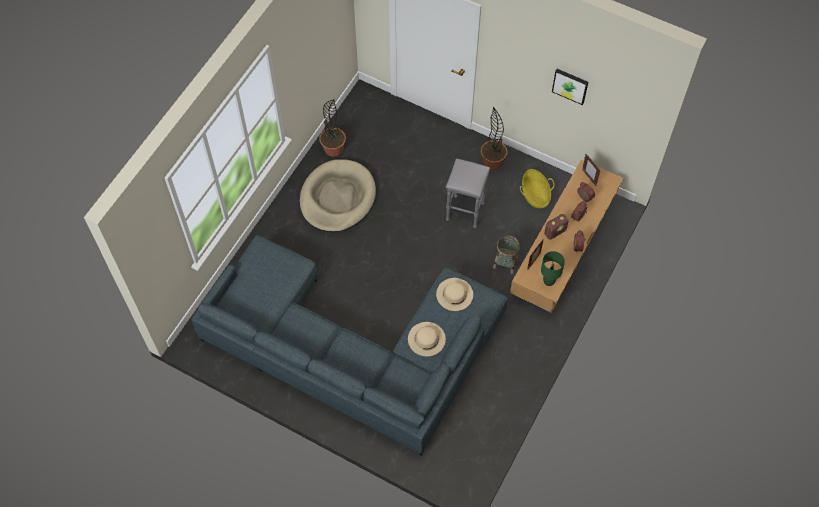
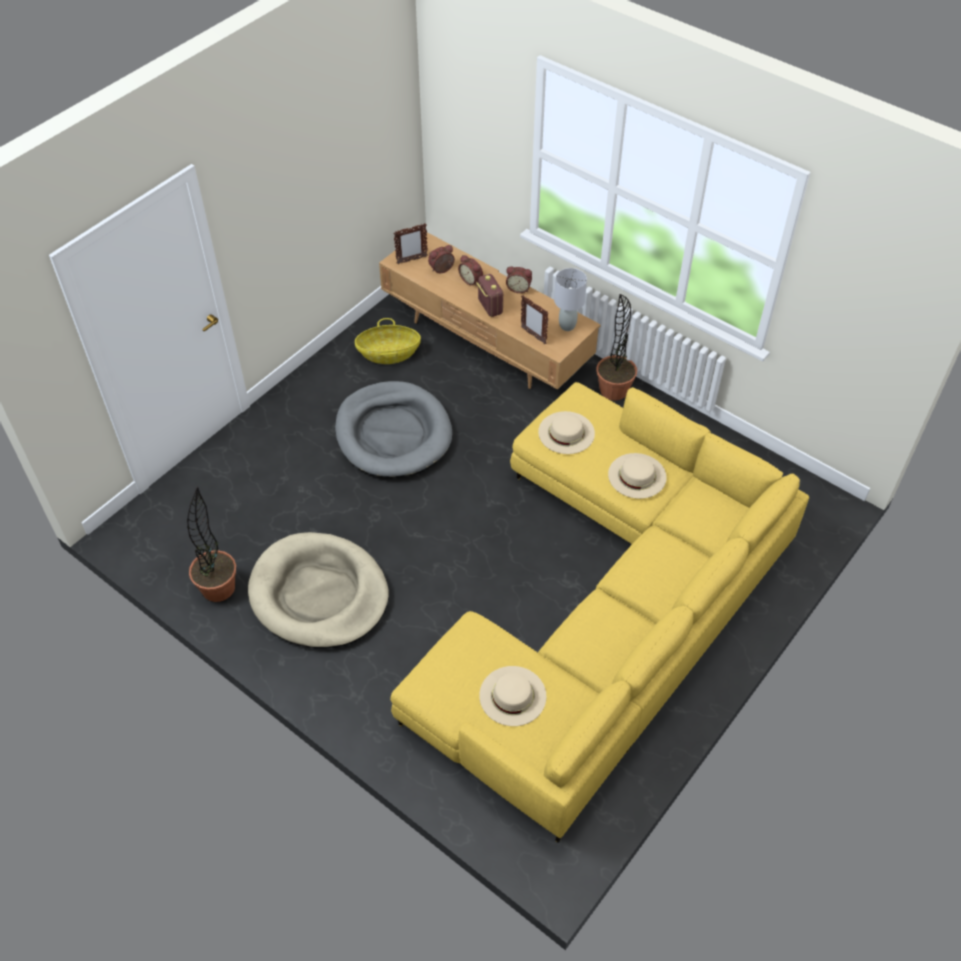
camera: 80 degrees left, 10 degrees down
blue sofa [191,235,508,456] -> yellow sofa [390,382,809,843]
grey stool [446,159,490,228] -> grey dog bed [335,381,452,478]
potted plant [481,107,507,170] -> potted plant moved to [596,294,637,401]
basket [493,235,520,274] -> none
green table lamp [541,251,565,286] -> grey table lamp [554,268,587,331]
picture [552,69,588,105] -> none
none -> beige hat [479,666,546,726]

